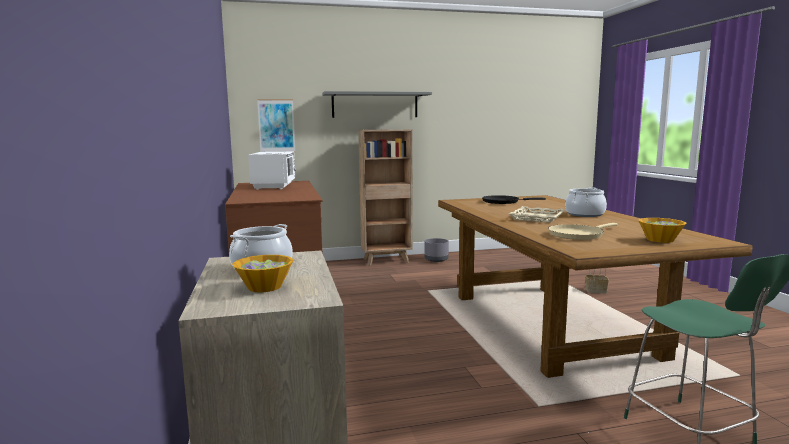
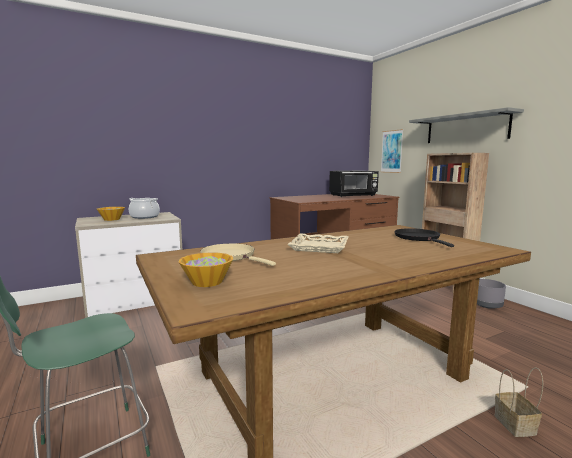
camera: 75 degrees right, 0 degrees up
white microwave [248,152,296,190] -> black microwave [329,170,379,197]
cooking pot [565,187,607,217] -> none

